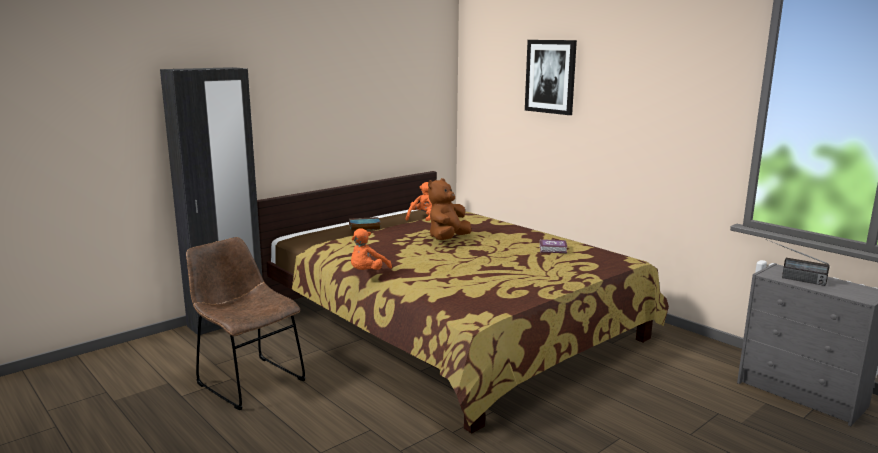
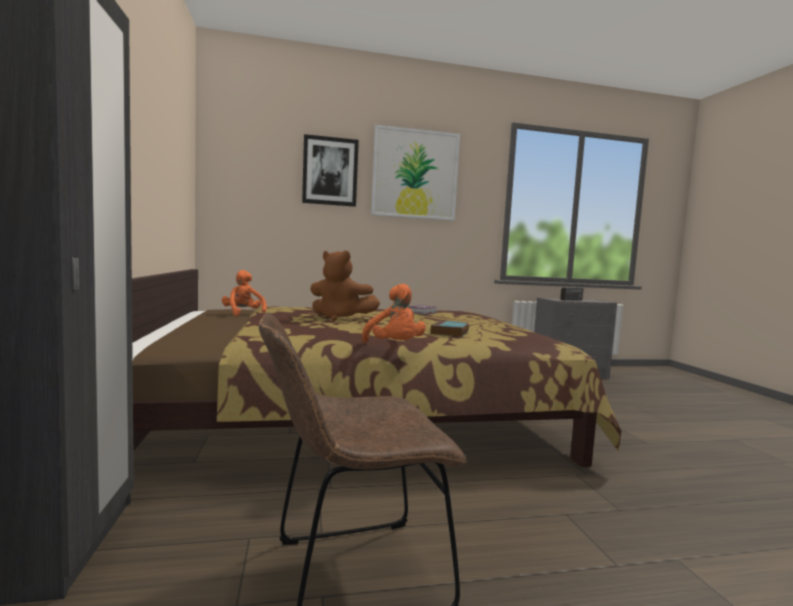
camera: 60 degrees left, 10 degrees down
book [349,217,381,231] -> book moved to [431,320,469,337]
brown plush toy [428,178,471,240] -> brown plush toy turned 45 degrees counterclockwise [310,250,380,321]
none -> picture [371,125,460,221]

